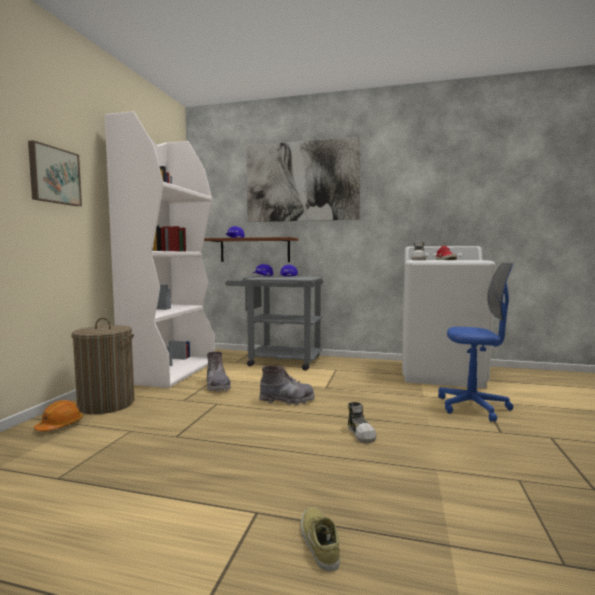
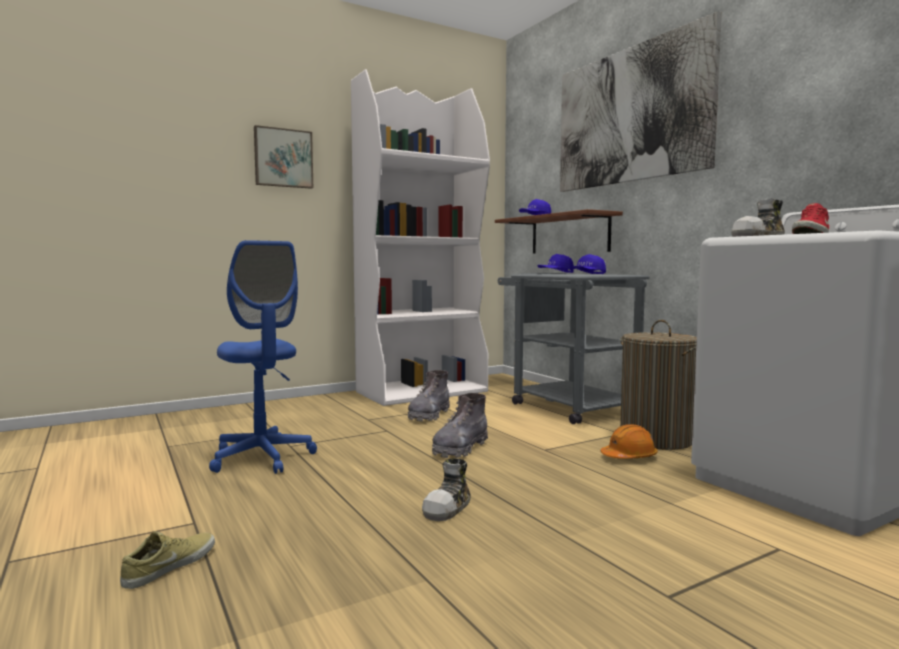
camera: 45 degrees right, 0 degrees up
orange hard hat [34,400,83,431] -> orange hard hat moved to [601,424,658,459]
laundry basket [71,318,134,414] -> laundry basket moved to [620,320,697,450]
grey boot [259,366,315,406] -> grey boot turned 75 degrees clockwise [432,393,488,458]
blue office chair [438,263,514,422] -> blue office chair moved to [209,240,317,474]

